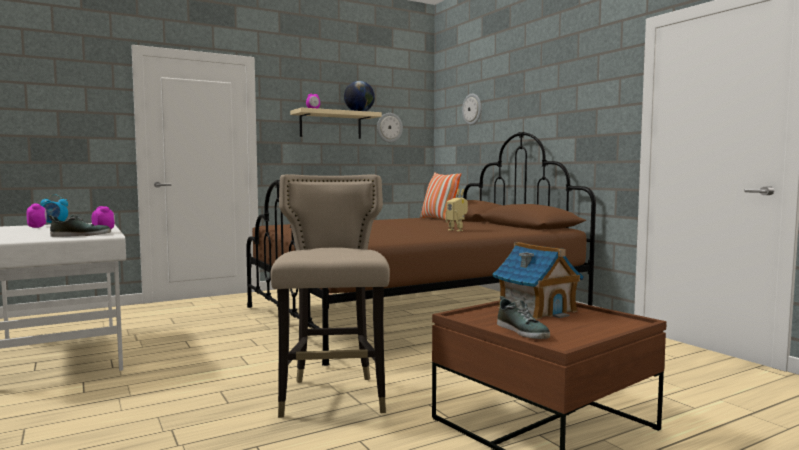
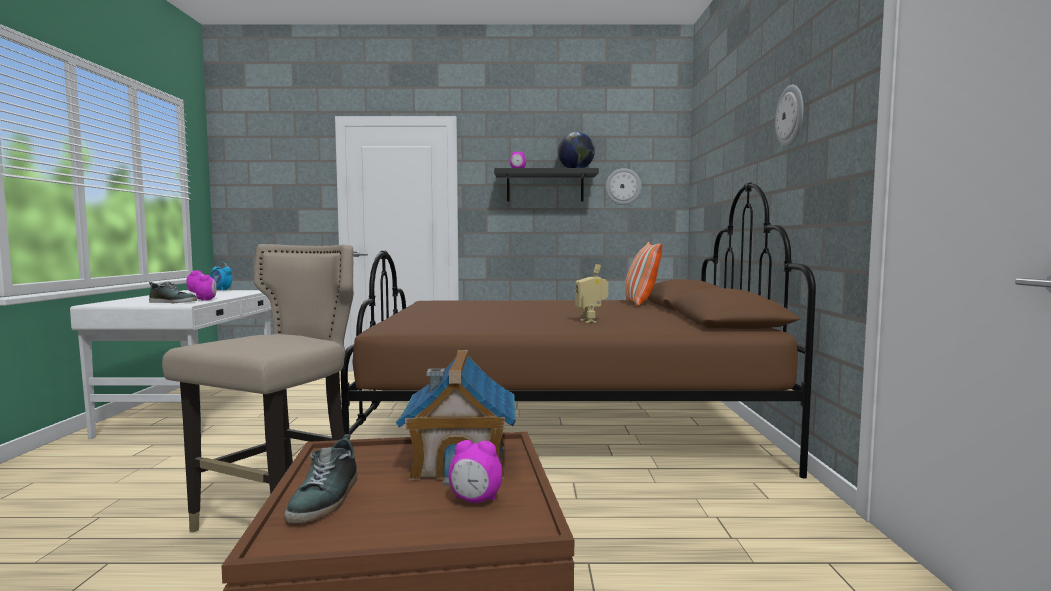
camera: 30 degrees right, 0 degrees up
beige shelf [290,108,382,139] -> black shelf [494,168,599,202]
wall clock [462,94,481,125] -> wall clock moved to [775,85,804,146]
none -> alarm clock [448,440,502,503]

